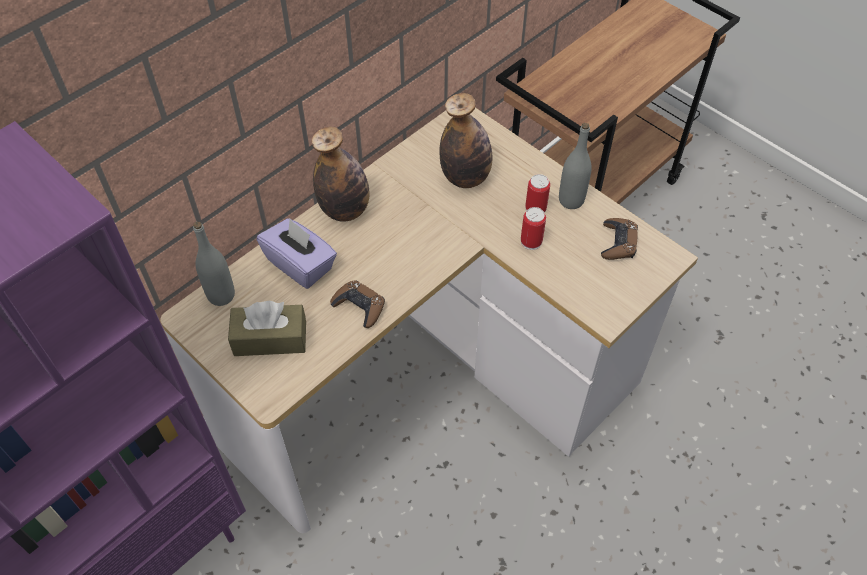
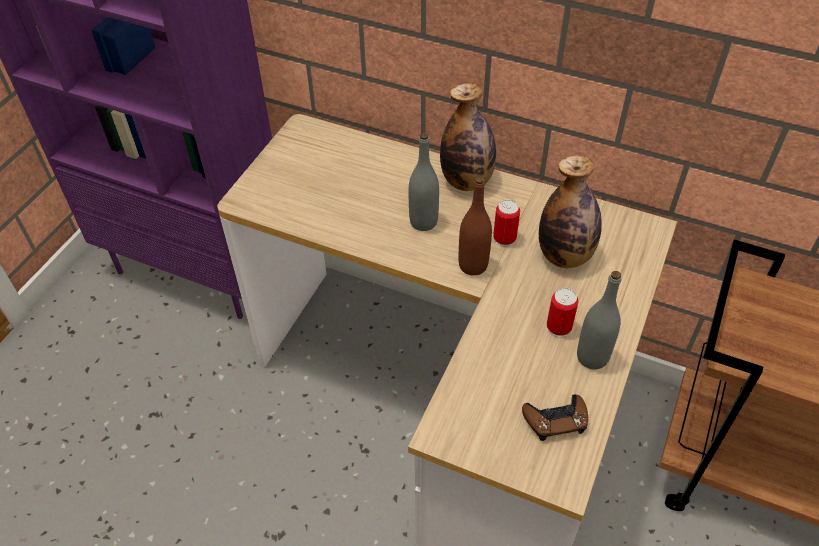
camera: 70 degrees right, 5 degrees down
grey bottle [193,222,235,306] -> grey bottle moved to [409,133,439,231]
brown tissue box [228,301,306,356] -> none
purple tissue box [257,218,337,289] -> none
brown game controller [330,280,385,328] -> none
can [521,207,546,250] -> can moved to [493,200,520,247]
none -> brown bottle [459,177,492,276]

